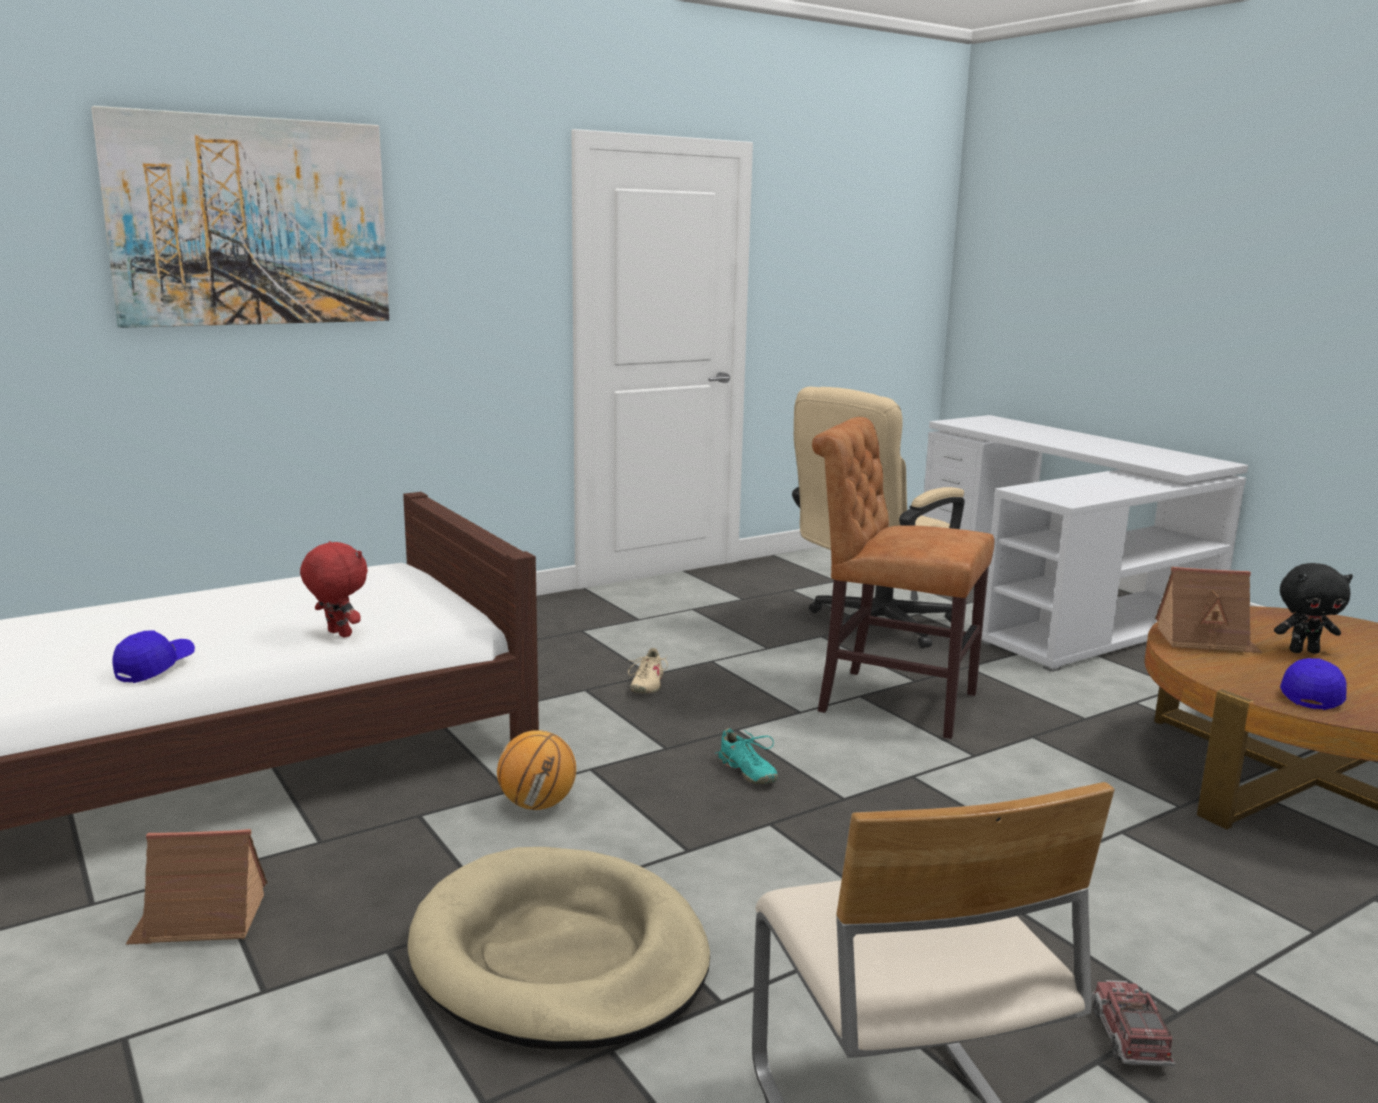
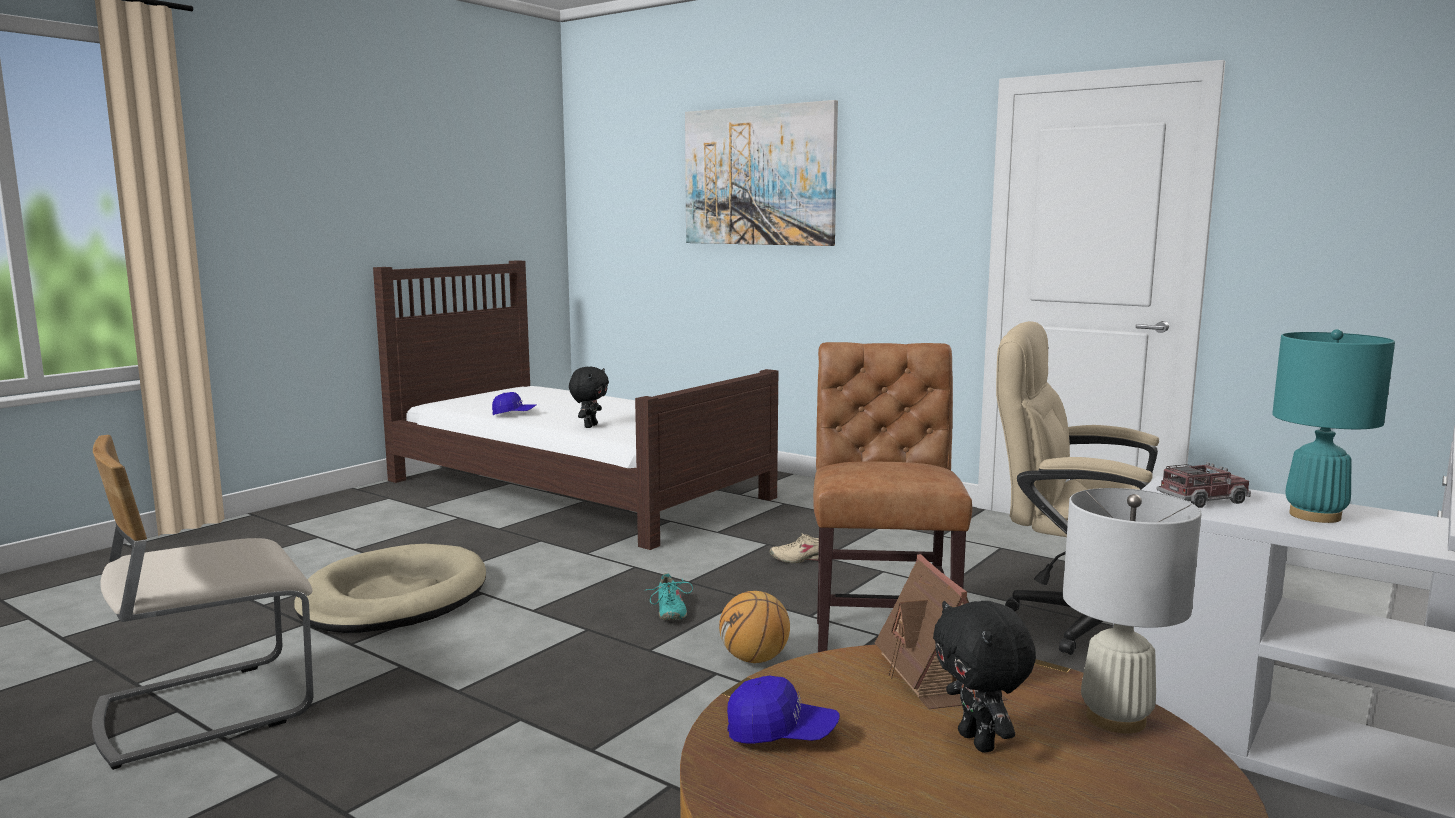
camera: 70 degrees right, 5 degrees down
toy house [126,829,268,944] -> none
red plush toy [300,541,368,638] -> black plush toy [569,367,609,428]
basketball [497,730,576,810] -> basketball moved to [719,591,790,663]
turquoise shoe [715,728,778,784] -> turquoise shoe turned 45 degrees counterclockwise [644,573,693,620]
toy truck [1091,980,1175,1066] -> toy truck moved to [1157,462,1251,508]
none -> white table lamp [1063,488,1202,734]
none -> turquoise table lamp [1272,329,1395,523]

